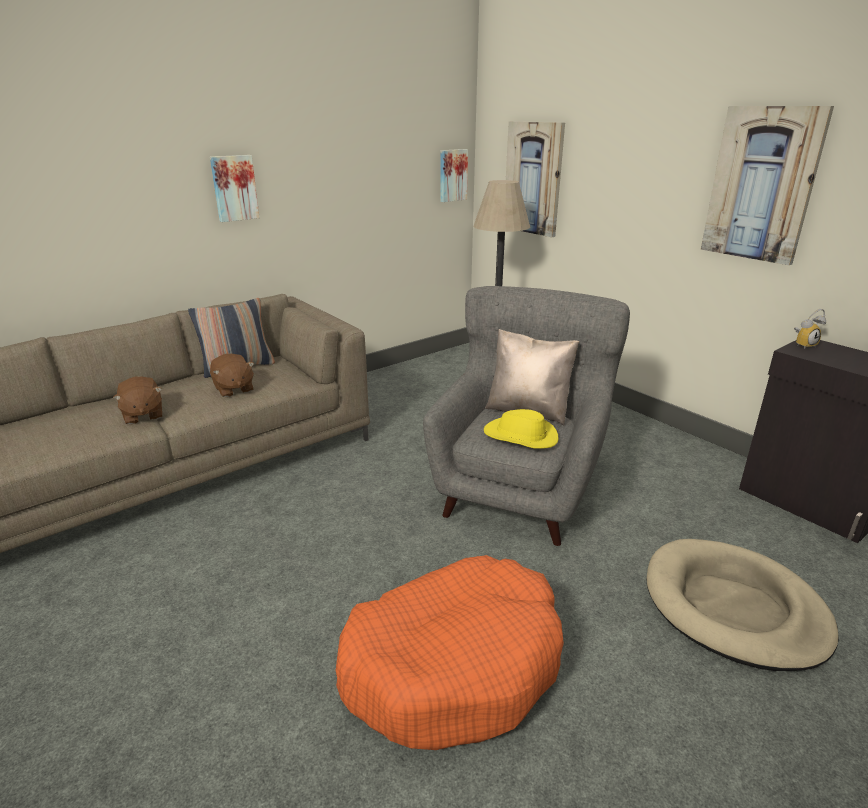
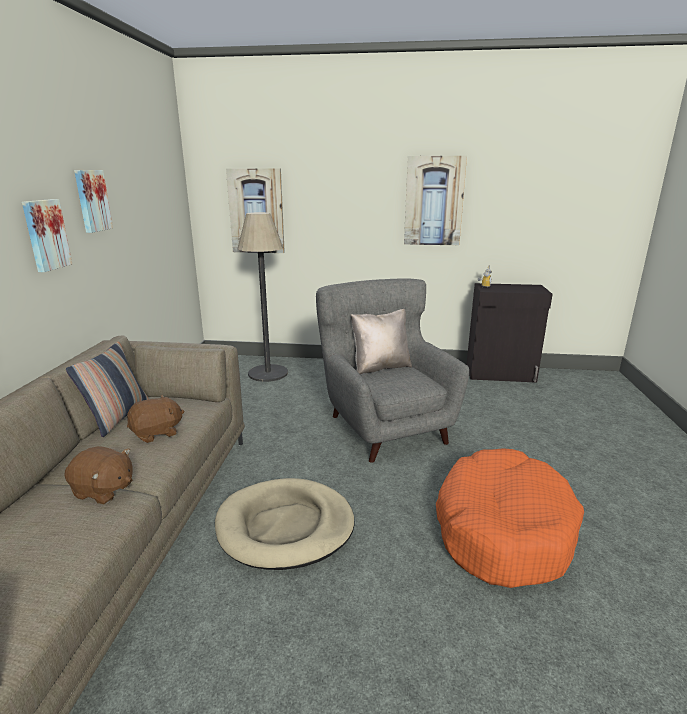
camera: 45 degrees left, 5 degrees down
brown plush toy [210,354,254,397] -> brown plush toy turned 45 degrees counterclockwise [127,395,184,443]
picture [440,149,468,202] -> picture moved to [74,170,113,233]
yellow hat [484,409,558,449] -> none
beige dog bed [646,539,839,671] -> beige dog bed moved to [215,478,354,570]

